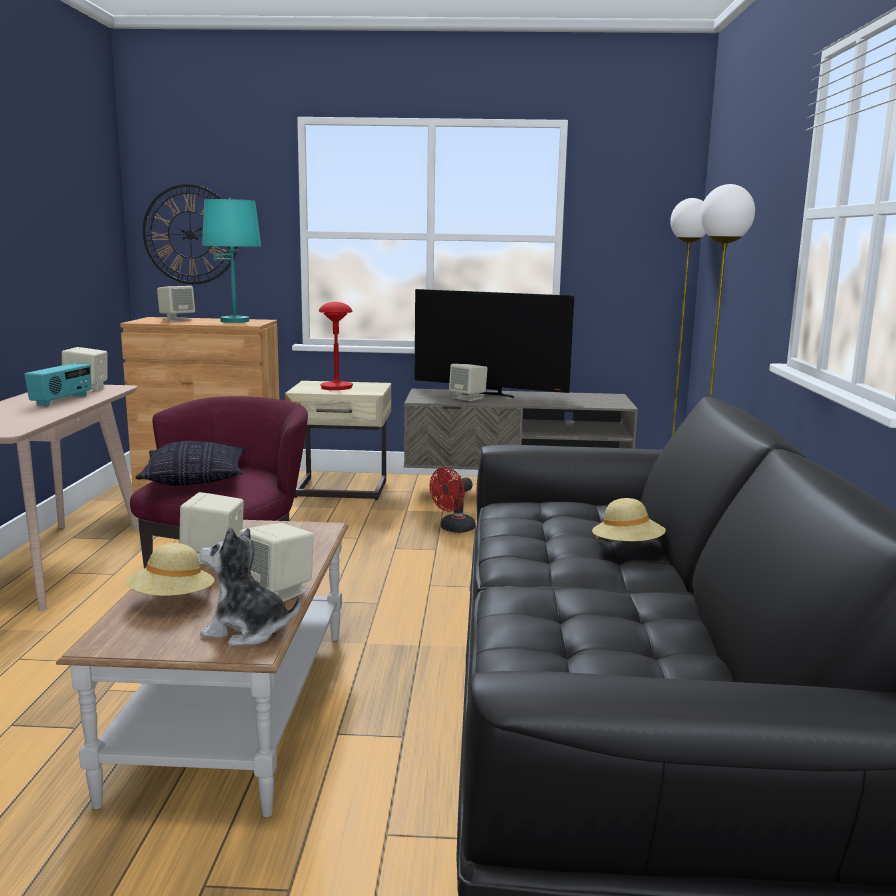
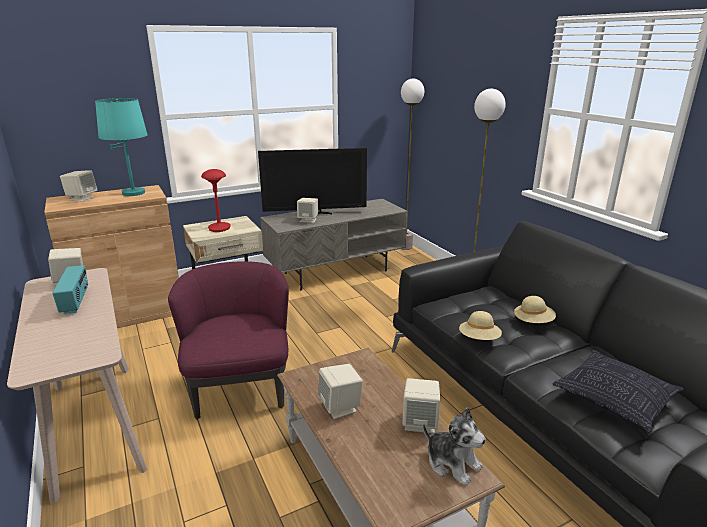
camera: 30 degrees left, 10 degrees up
beige hat [126,543,215,596] -> beige hat moved to [459,311,502,340]
pillow [136,441,247,486] -> pillow moved to [553,350,683,433]
wall clock [143,184,238,284] -> none
plush toy [199,527,301,646] -> plush toy turned 120 degrees counterclockwise [423,407,486,486]
red fan [430,467,475,533] -> none

